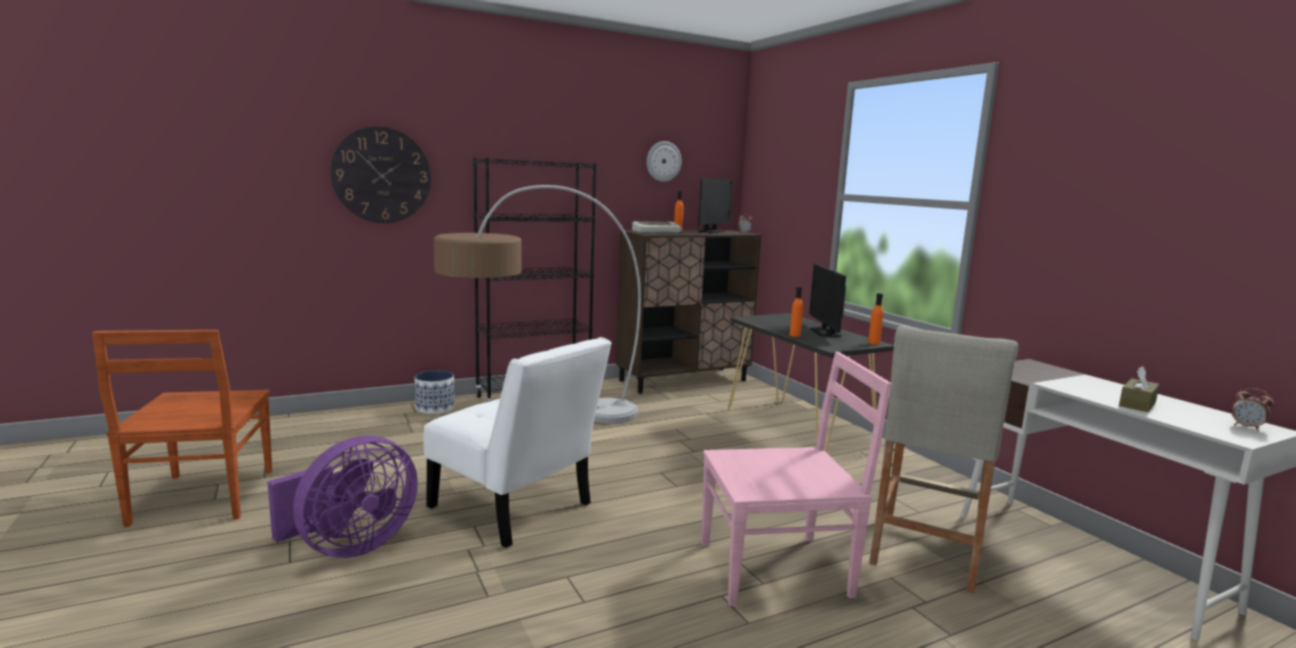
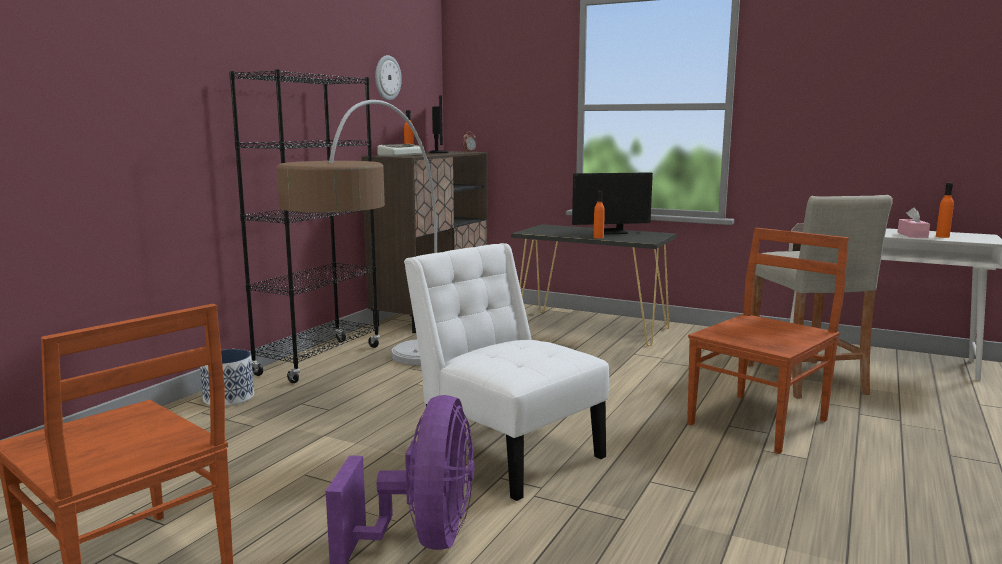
camera: 35 degrees left, 0 degrees up
wall clock [330,126,431,223] -> none
white chair [423,337,612,548] -> white chair turned 135 degrees counterclockwise [404,243,609,501]
pink chair [701,352,892,606] -> brown chair [687,228,849,454]
monitor [809,264,846,337] -> monitor turned 60 degrees counterclockwise [572,172,653,235]
orange bottle [868,293,883,345] -> orange bottle moved to [936,183,954,238]
brown tissue box [1119,366,1160,412] -> pink tissue box [897,207,930,238]
alarm clock [1232,388,1274,431] -> none

